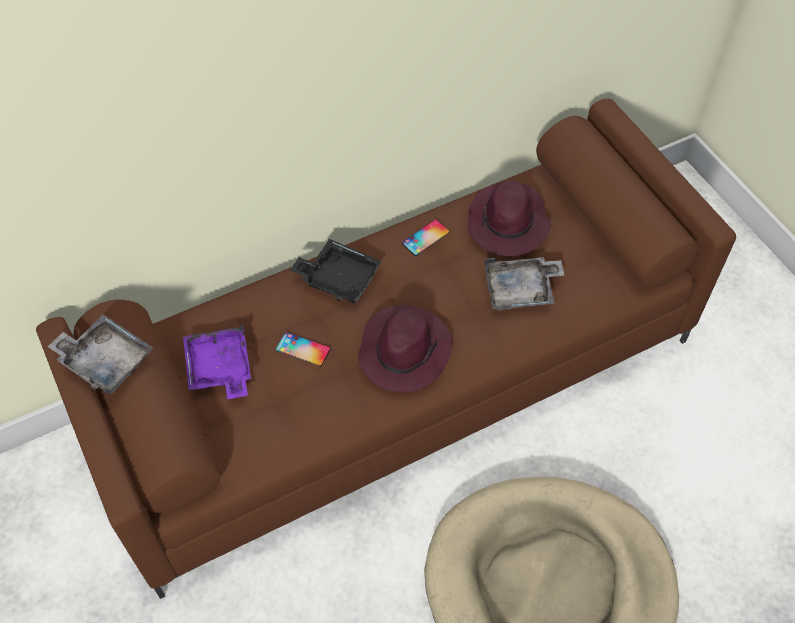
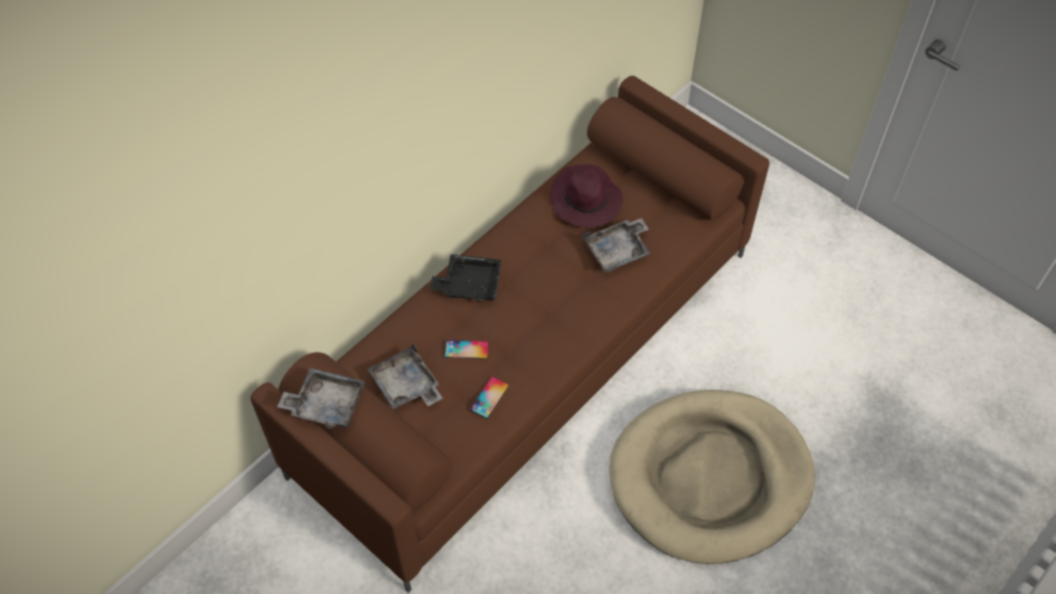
camera: 20 degrees left, 0 degrees up
purple tray [183,324,251,399] -> grey tray [368,344,443,409]
purple hat [358,305,452,392] -> none
phone [402,220,450,256] -> phone moved to [470,377,509,419]

